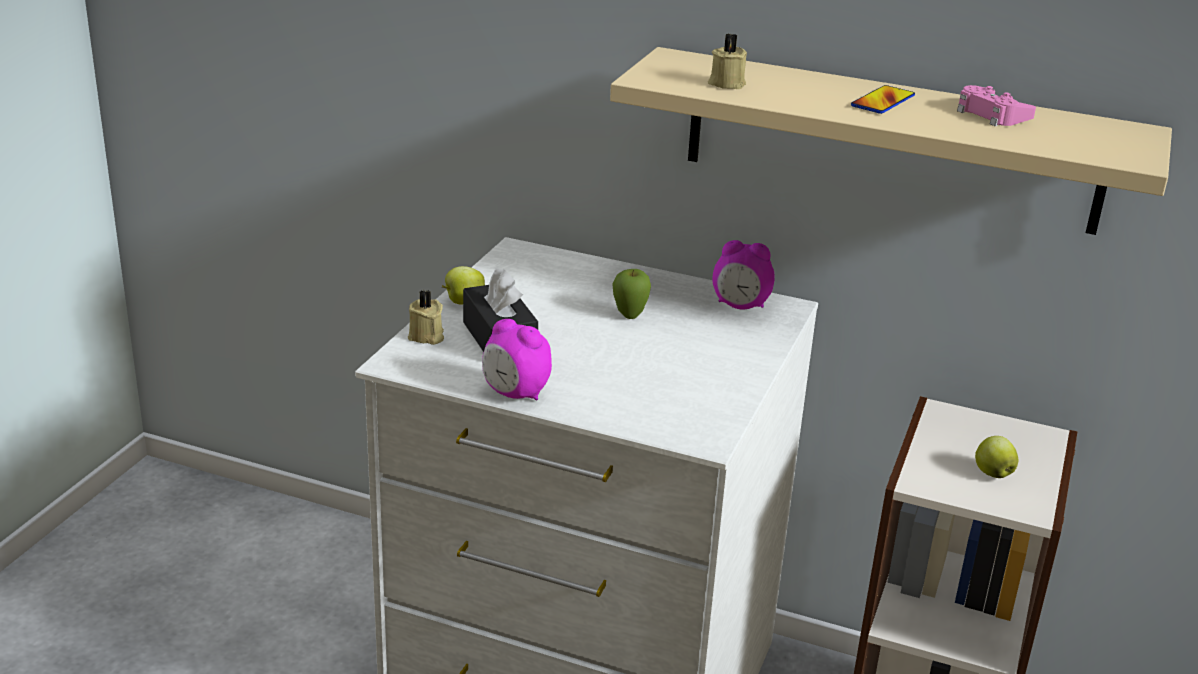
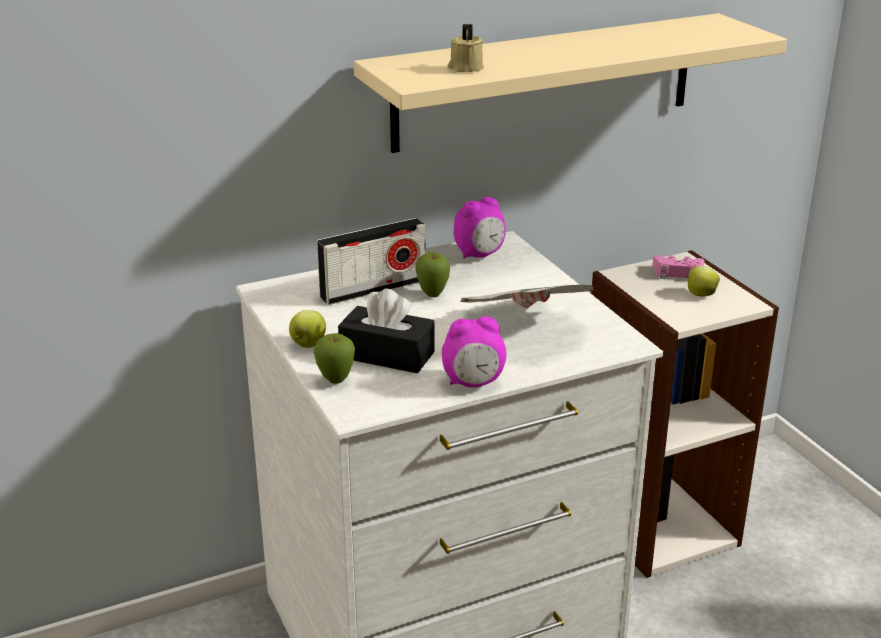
camera: 45 degrees left, 0 degrees up
beige candle [408,290,444,345] -> apple [314,333,355,384]
phone [851,85,915,114] -> none
pink game controller [957,85,1036,126] -> pink game controller moved to [653,255,704,279]
none -> radio [317,218,426,305]
none -> newspaper [460,285,594,308]

